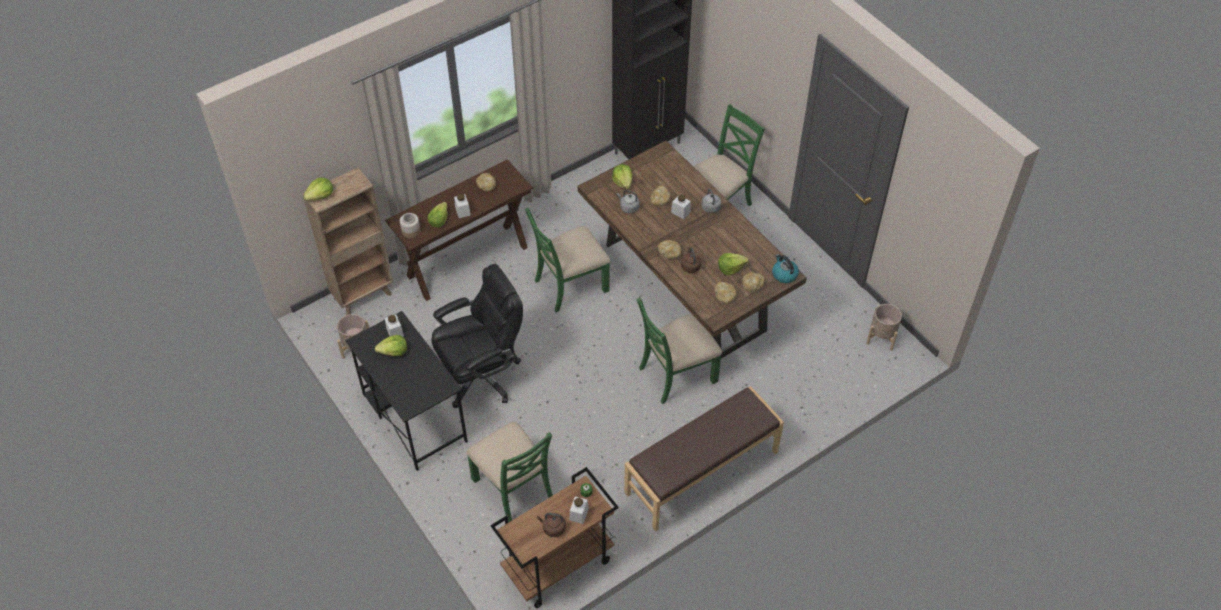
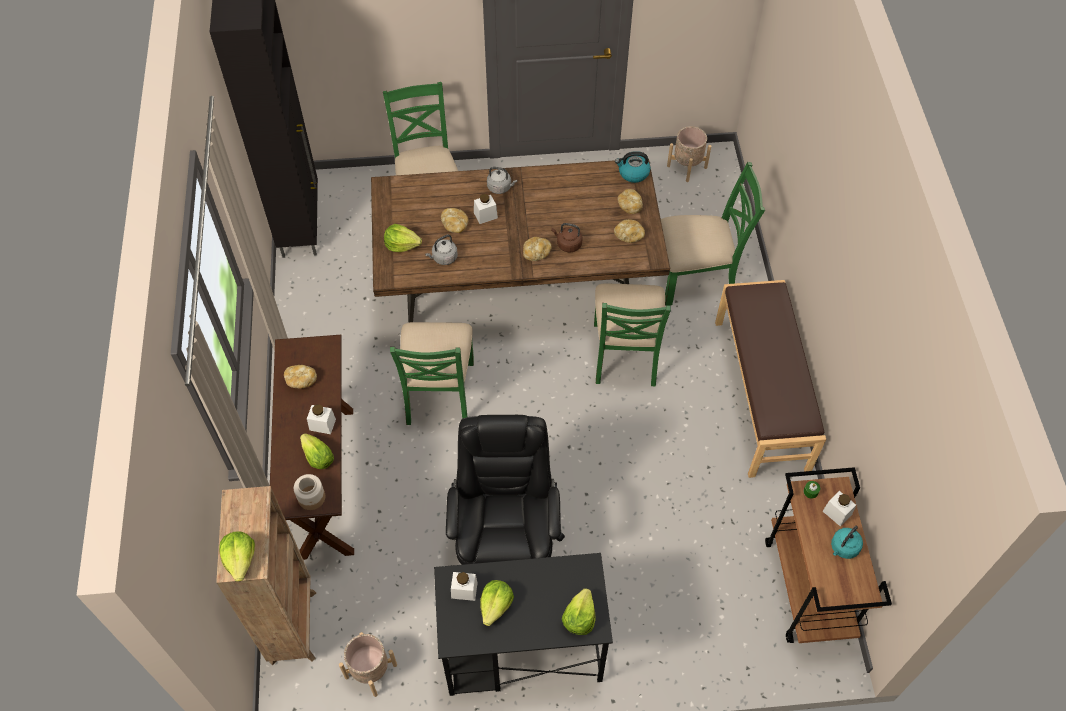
camera: 60 degrees left, 5 degrees up
green chair [467,422,553,523] -> green chair moved to [661,162,765,306]
brown kettle [537,513,566,537] -> turquoise kettle [831,526,863,559]
lettuce [718,253,748,275] -> lettuce moved to [562,588,596,635]

